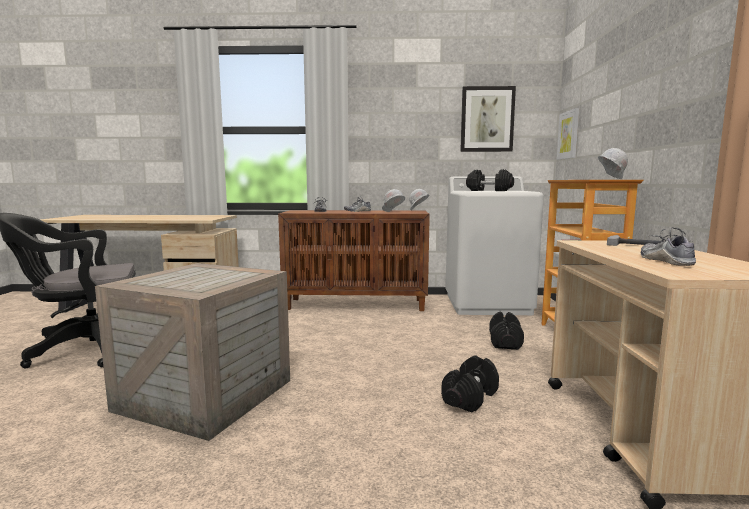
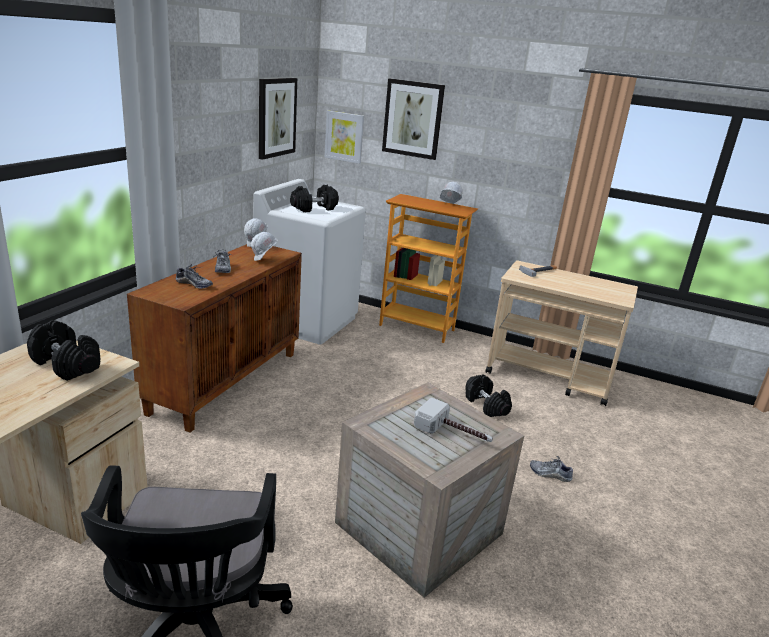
camera: 70 degrees left, 15 degrees up
black dumbbell [489,312,524,350] -> black dumbbell moved to [27,320,101,381]
shoe [641,227,696,266] -> shoe moved to [530,456,575,482]
none -> picture [382,78,445,160]
none -> hammer [414,398,493,442]

